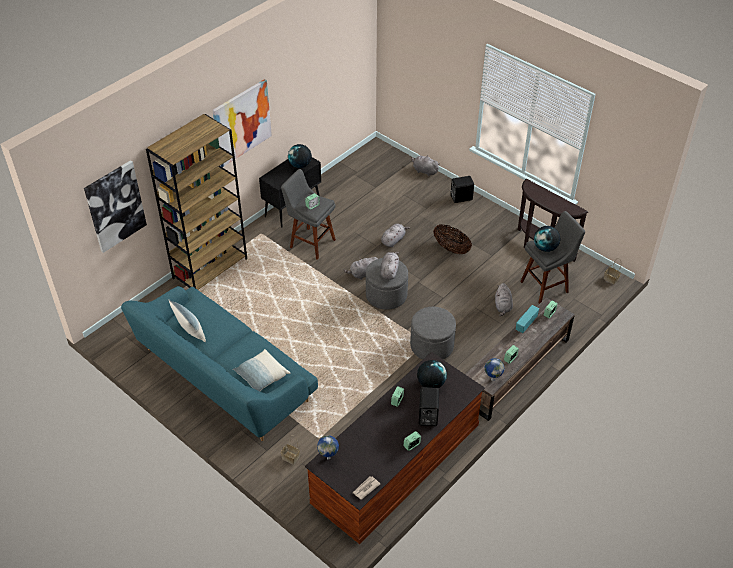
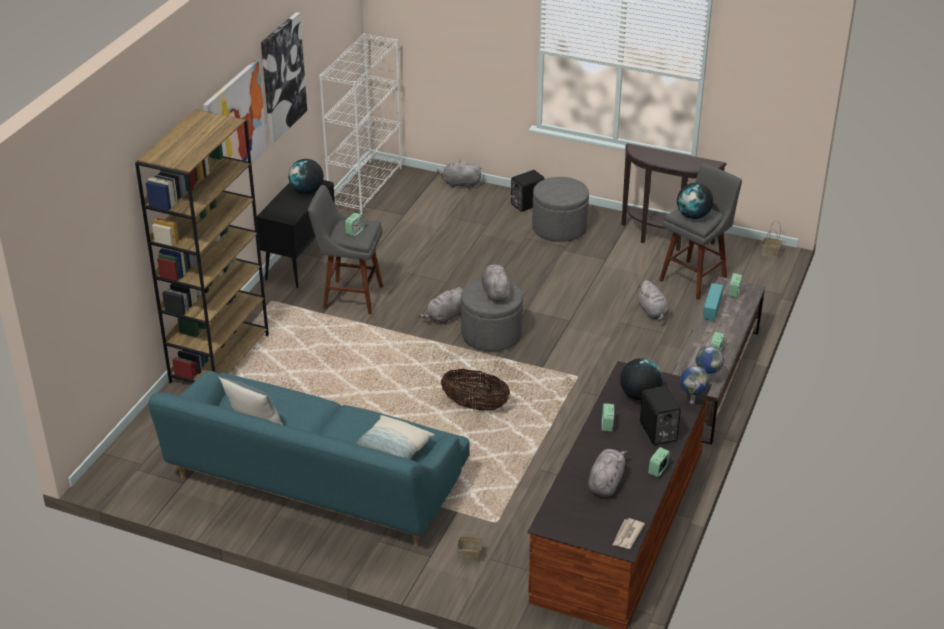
camera: 20 degrees left, 10 degrees down
picture [84,160,147,253] -> picture moved to [261,12,307,143]
globe [317,435,339,460] -> globe moved to [680,366,710,404]
grey plush toy [381,223,410,247] -> grey plush toy moved to [588,449,628,496]
grey ottoman [410,307,456,359] -> grey ottoman moved to [532,177,589,242]
basket [433,224,472,254] -> basket moved to [441,369,510,411]
none -> white bookcase [319,33,402,215]

